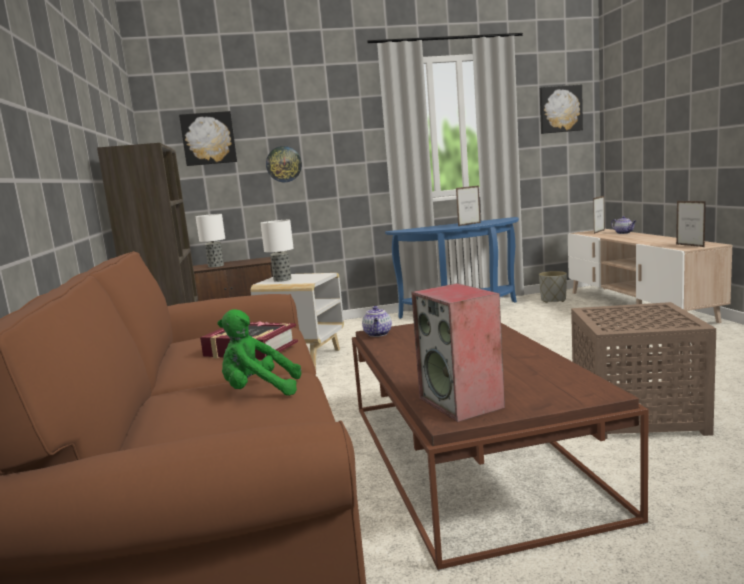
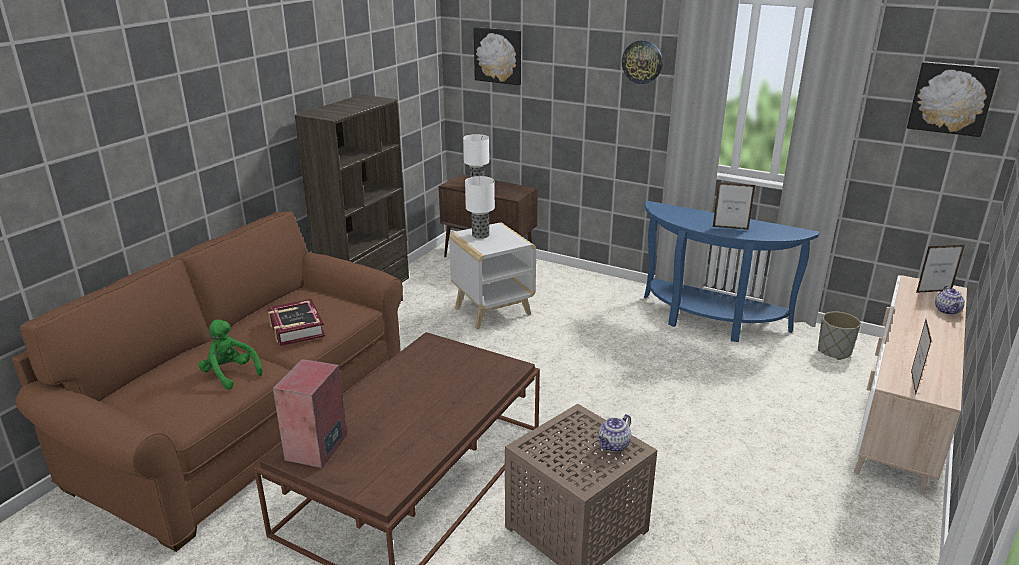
camera: 40 degrees right, 15 degrees up
wall clock [266,146,302,182] -> wall clock moved to [622,40,663,84]
teapot [362,306,392,337] -> teapot moved to [598,414,632,452]

